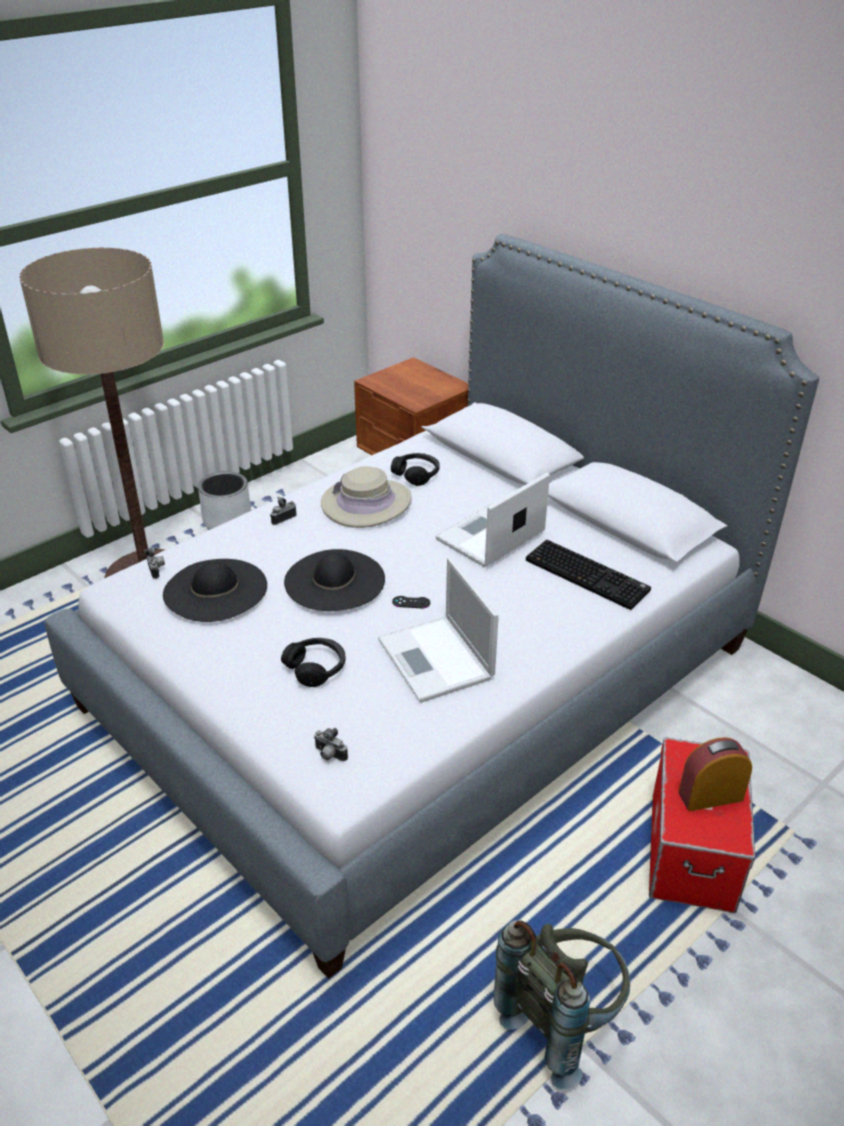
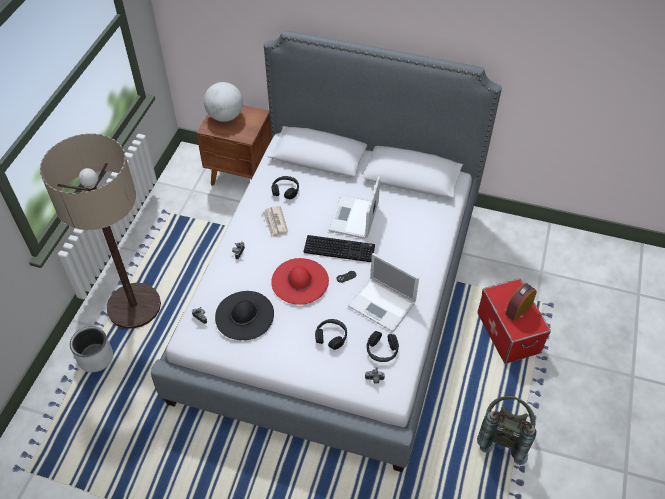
camera: 30 degrees left, 15 degrees up
grey planter [198,471,251,529] -> grey planter moved to [70,326,113,372]
black hat [284,549,385,611] -> red hat [271,258,329,305]
beige hat [321,466,412,528] -> newspaper [263,206,288,237]
keyboard [526,540,651,610] -> keyboard moved to [304,235,375,262]
none -> globe [204,82,243,122]
none -> black headphones [367,331,399,362]

